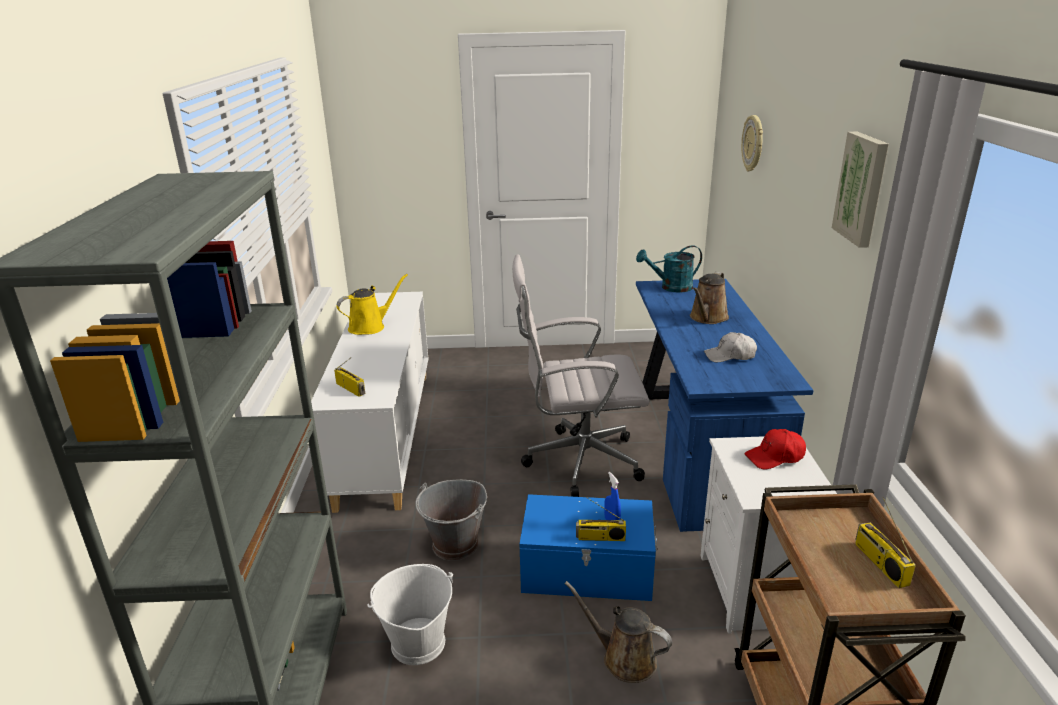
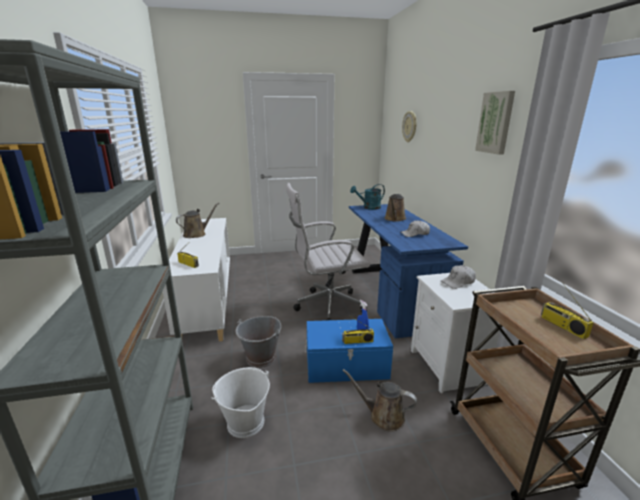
camera: 10 degrees left, 5 degrees down
yellow watering can [336,274,408,335] -> brown watering can [176,203,219,238]
red cap [744,429,806,469] -> white cap [440,265,476,289]

